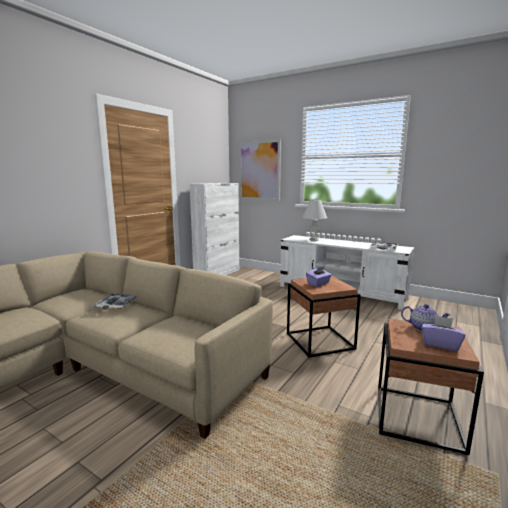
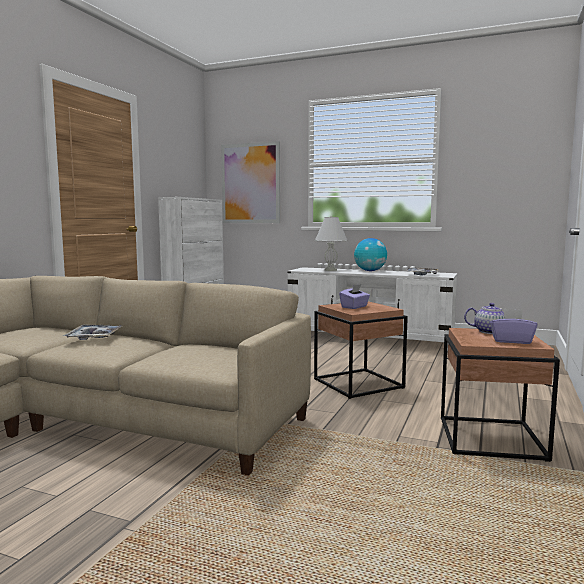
camera: 10 degrees left, 5 degrees down
none -> globe [354,238,387,271]

